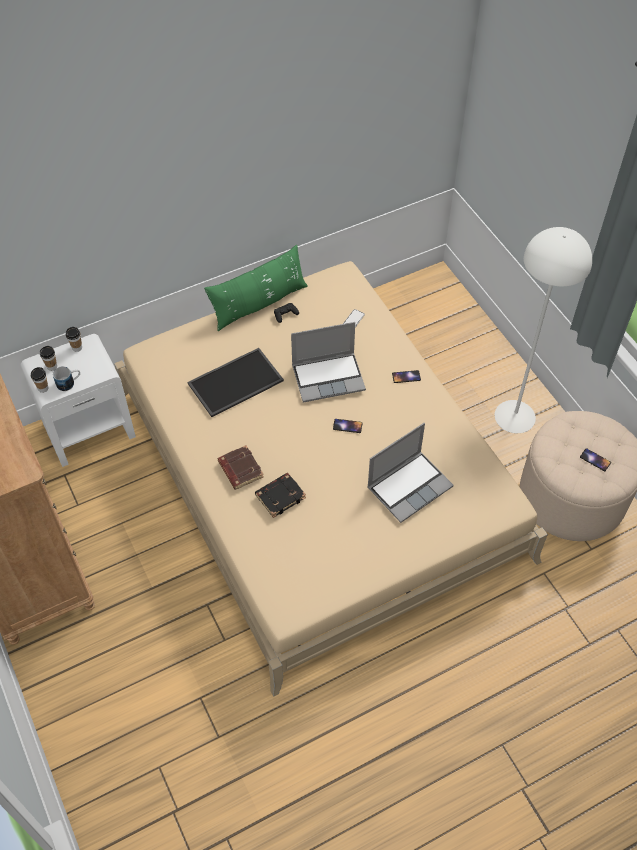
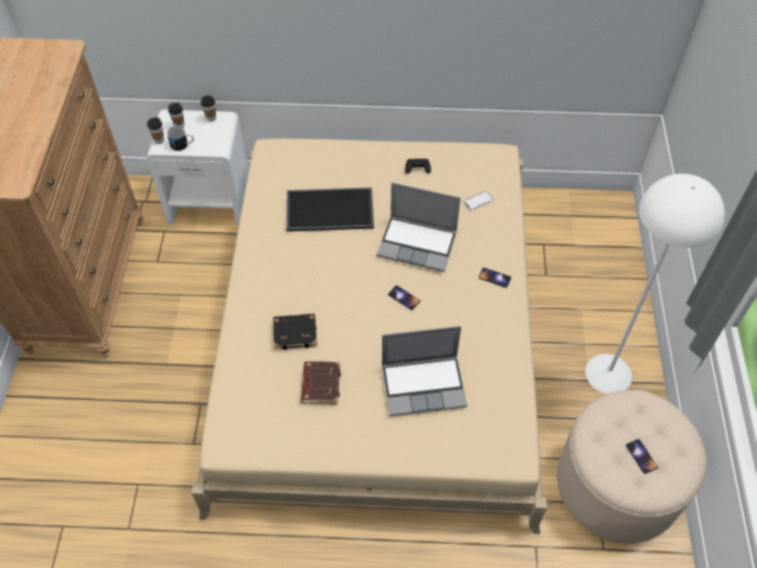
camera: 30 degrees right, 0 degrees up
green pillow [204,245,308,331] -> none
brown book [218,445,264,490] -> brown book moved to [301,361,341,404]

